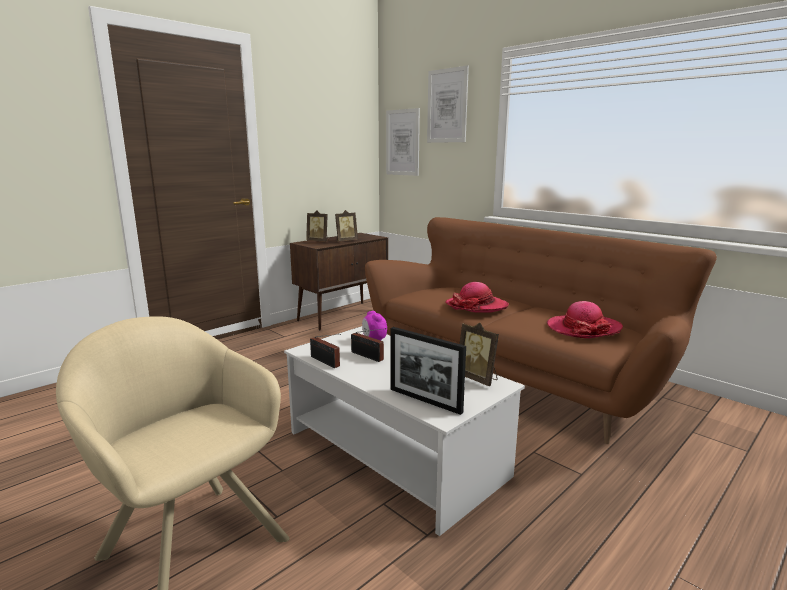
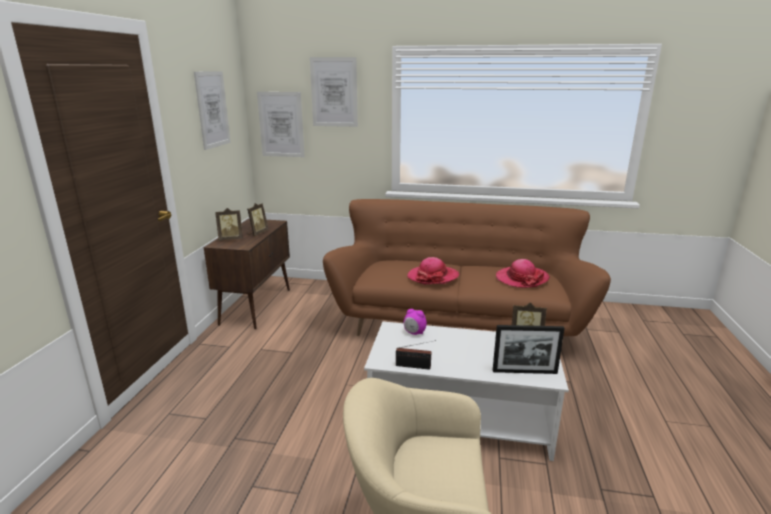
camera: 35 degrees left, 5 degrees up
radio [351,328,386,362] -> none
none -> picture [194,71,231,150]

